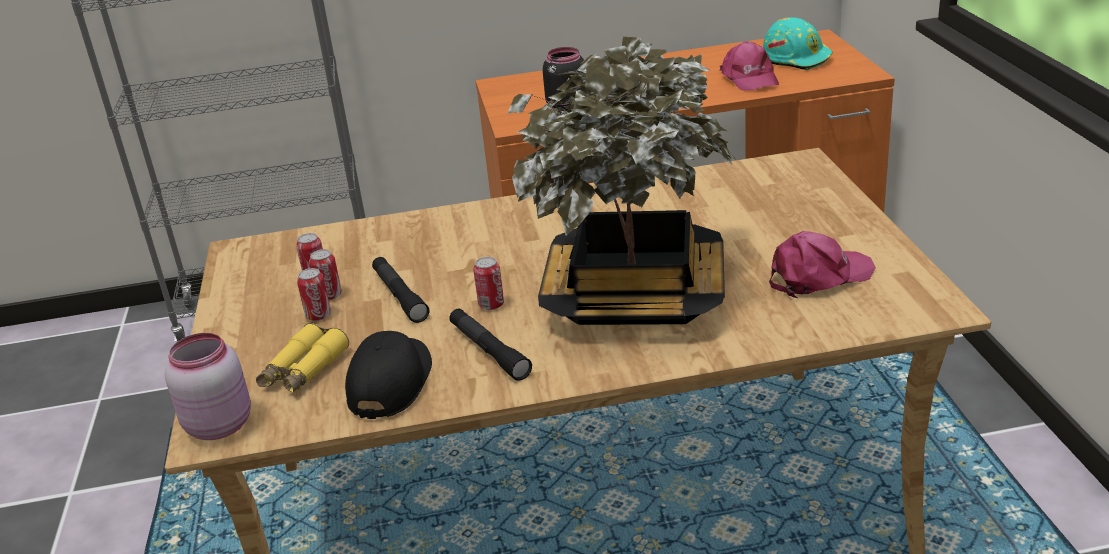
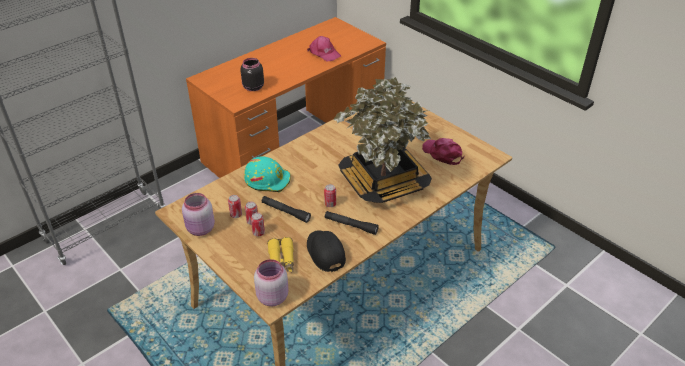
camera: 35 degrees left, 10 degrees up
turquoise hard hat [763,18,833,70] -> turquoise hard hat moved to [244,156,291,192]
pink cap [769,231,876,298] -> pink cap turned 75 degrees counterclockwise [422,138,465,165]
none -> pink jar [182,193,215,236]

